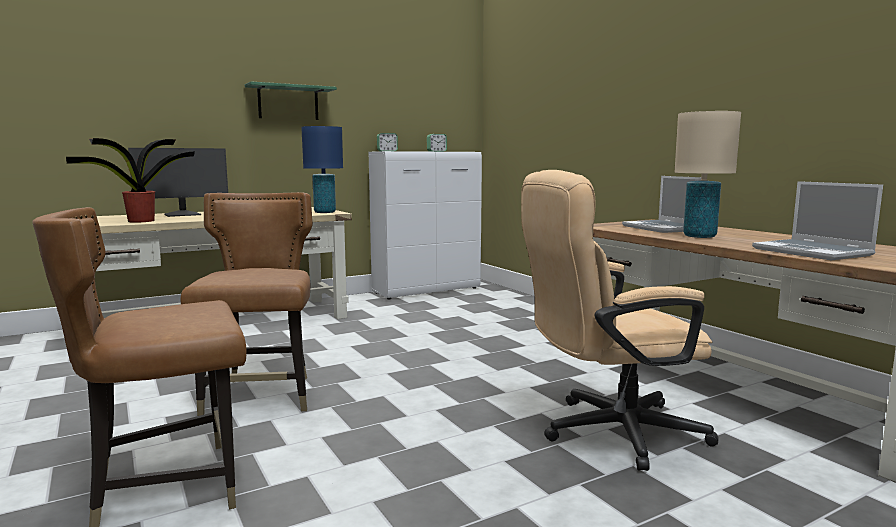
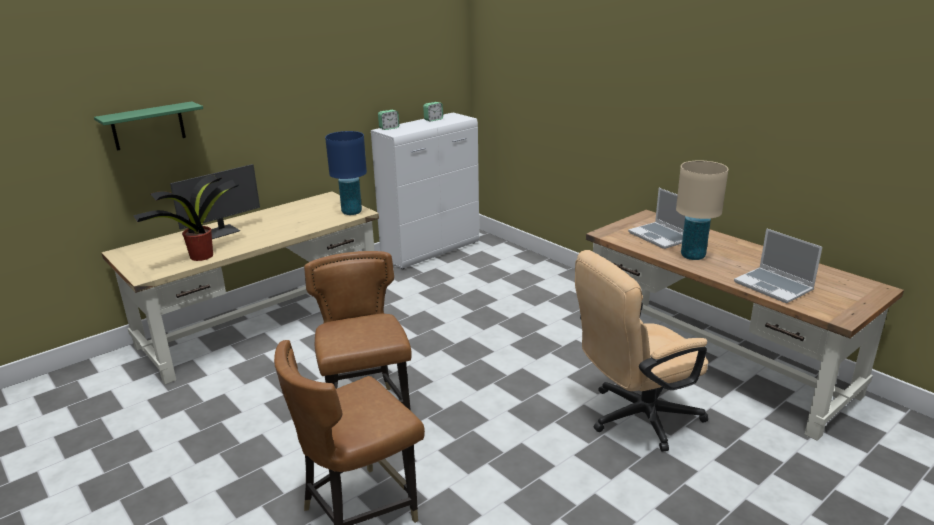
camera: 10 degrees left, 15 degrees up
green shelf [245,82,337,120] -> green shelf moved to [94,101,203,151]

